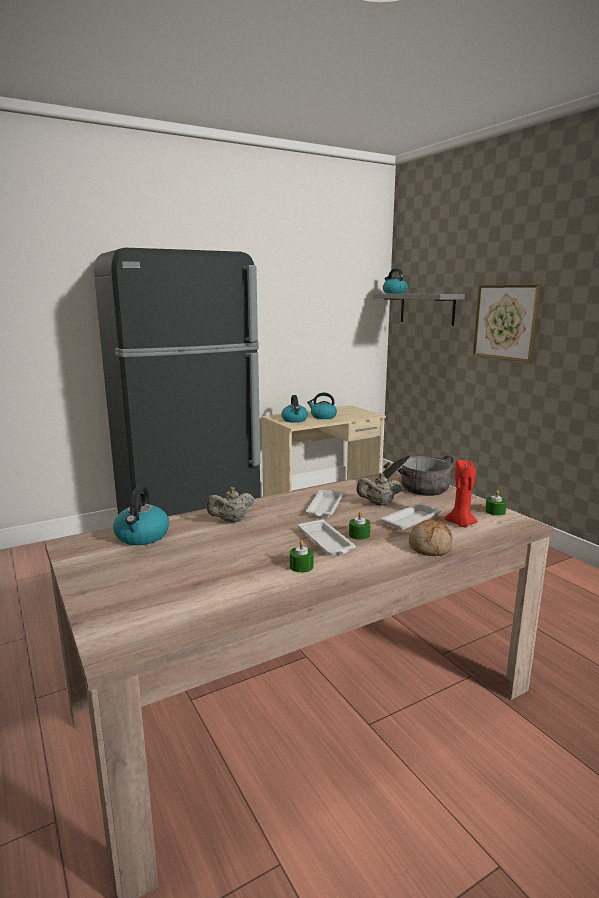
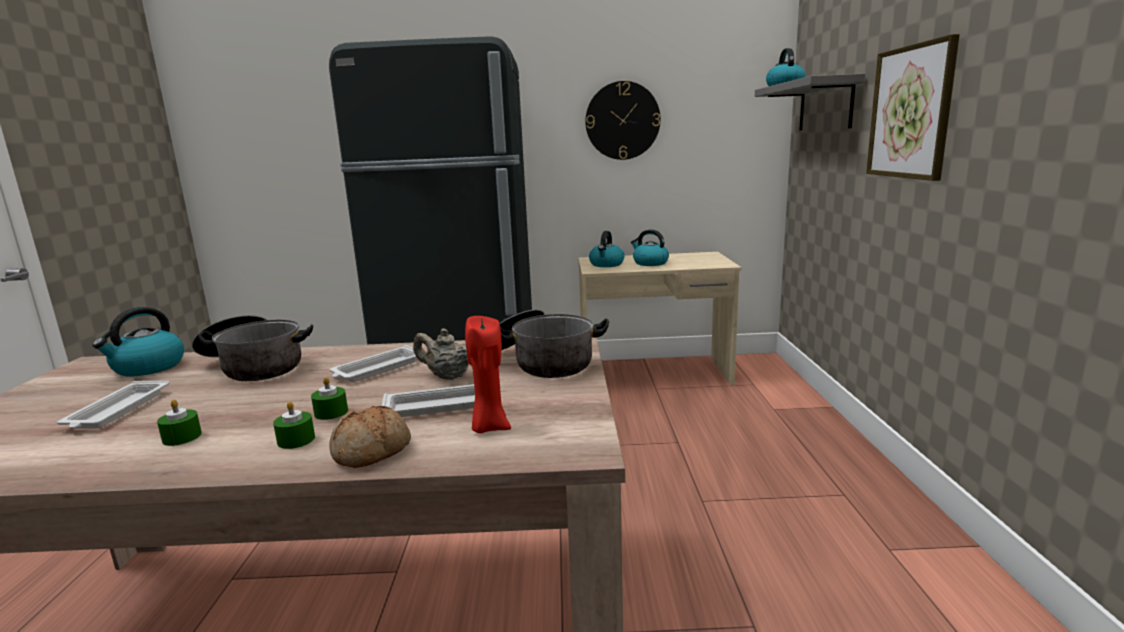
camera: 30 degrees right, 0 degrees up
beige teapot [207,487,255,523] -> cooking pot [192,315,313,381]
white tray [299,519,356,556] -> white tray moved to [57,381,170,429]
green candle [485,490,507,516] -> green candle moved to [273,401,315,449]
none -> wall clock [585,81,661,160]

